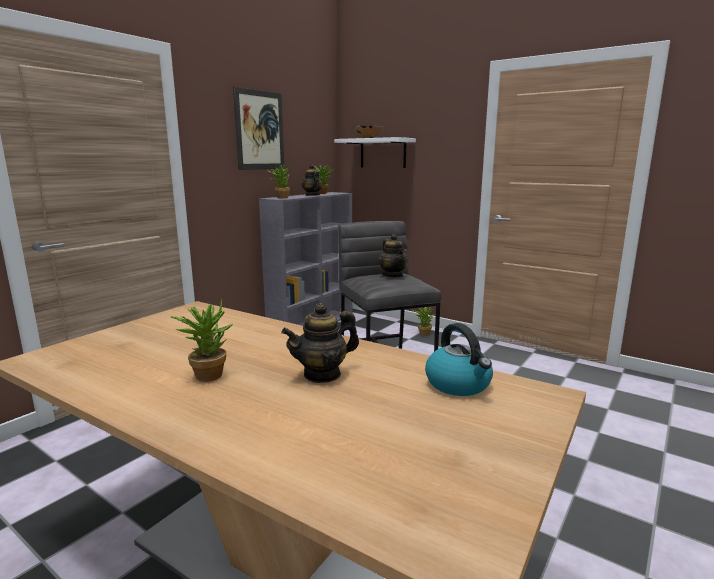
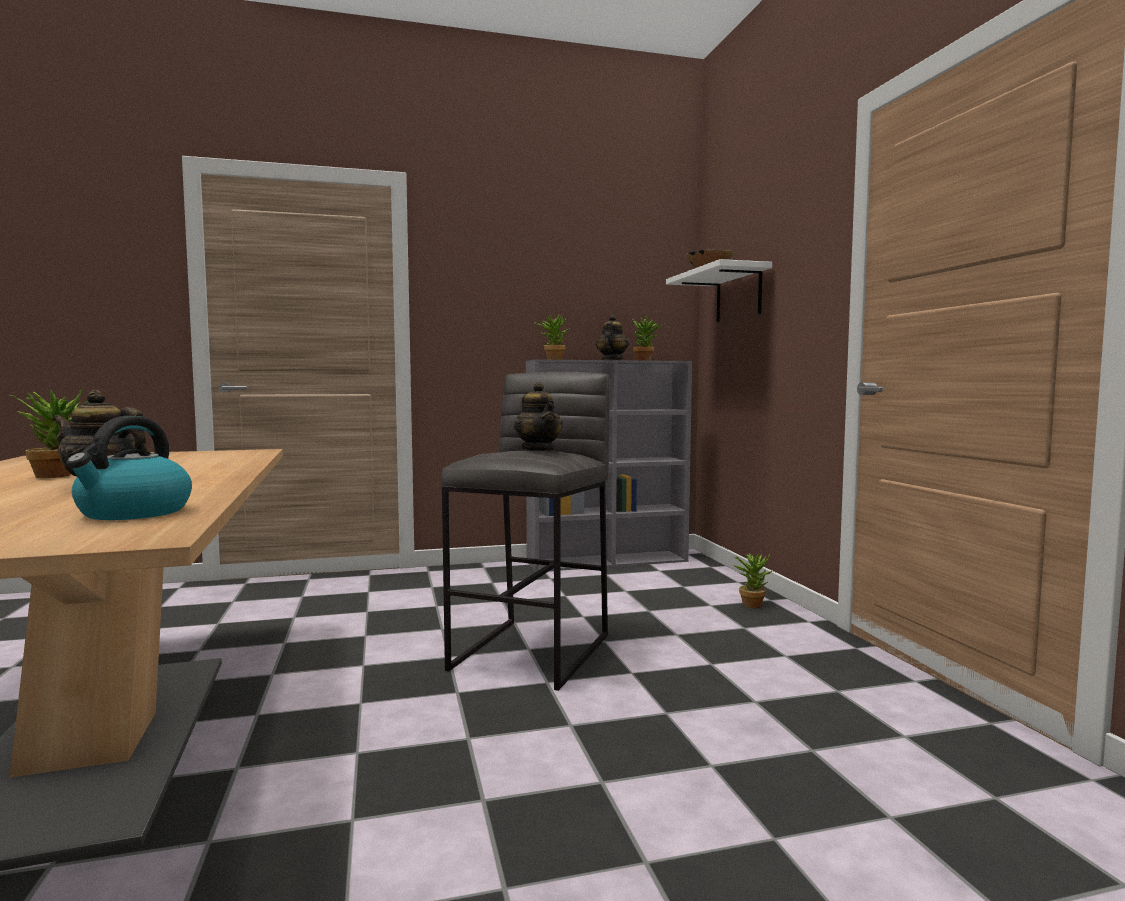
camera: 40 degrees right, 10 degrees down
picture [233,86,285,170] -> none
teapot [378,234,408,277] -> teapot turned 45 degrees counterclockwise [514,382,563,451]

